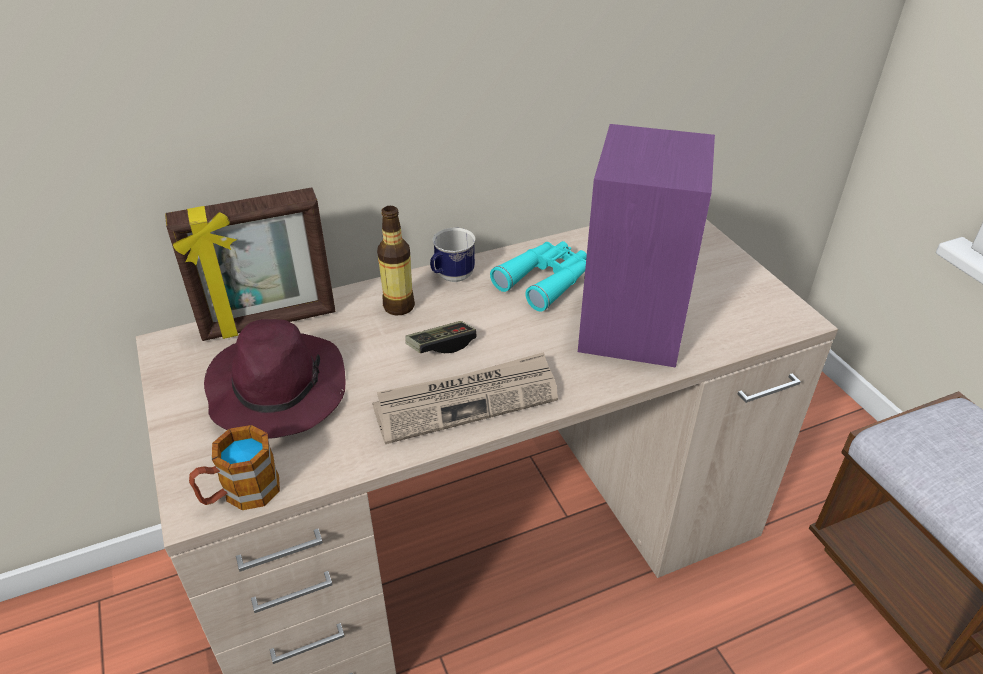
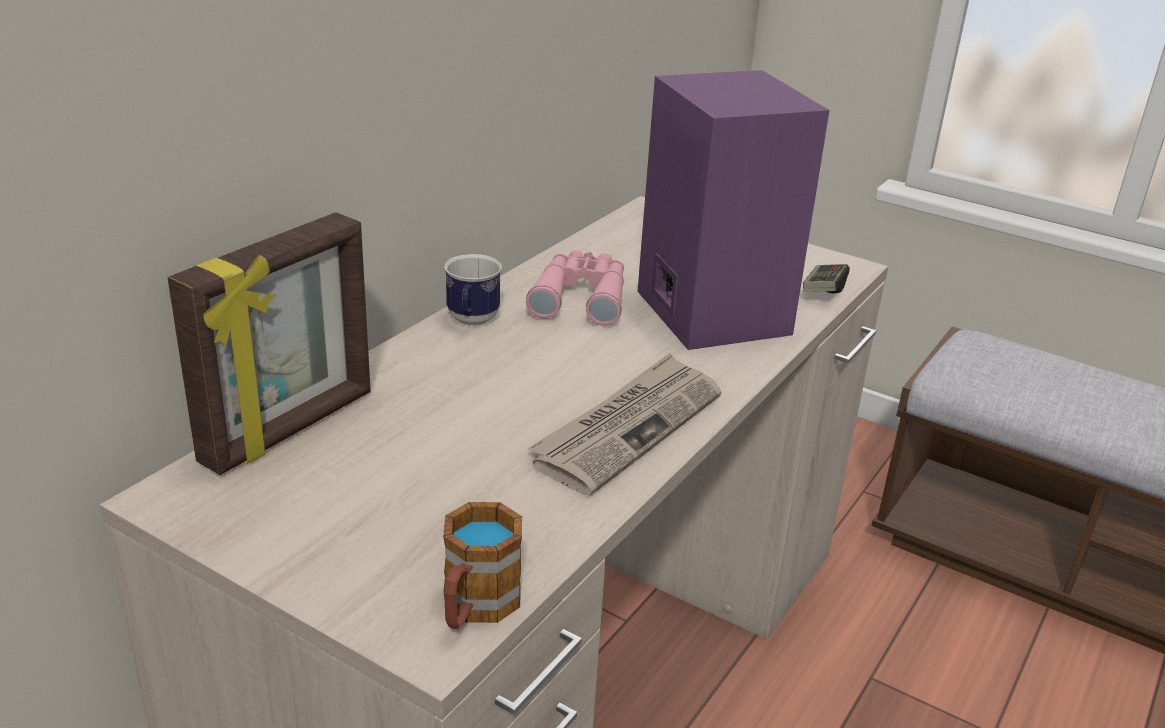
camera: 35 degrees left, 10 degrees down
purple hat [204,319,346,439] -> none
bottle [377,206,415,315] -> none
game controller [405,321,477,353] -> game controller moved to [803,264,850,294]
turquoise binoculars [490,241,587,312] -> pink binoculars [526,250,624,326]

